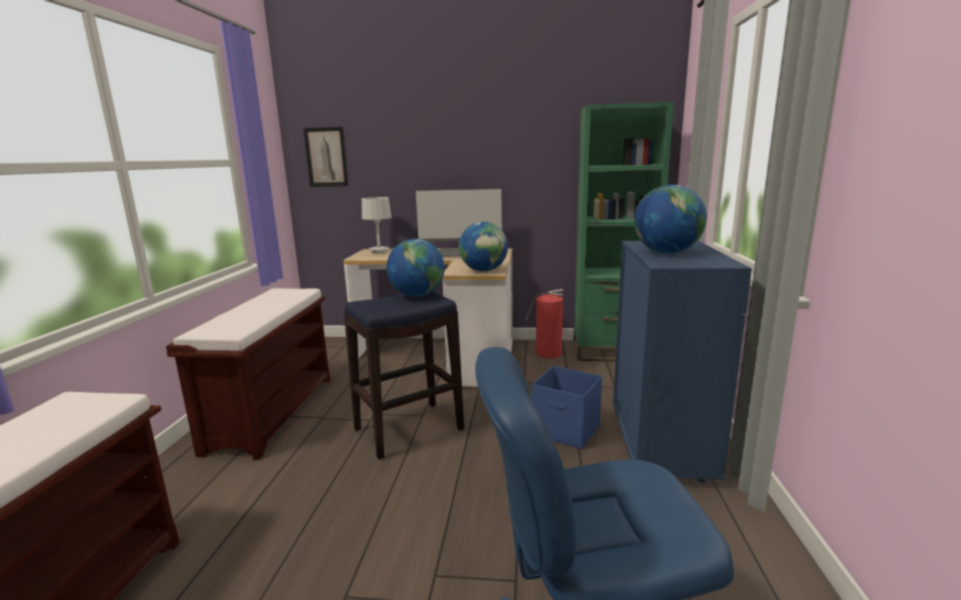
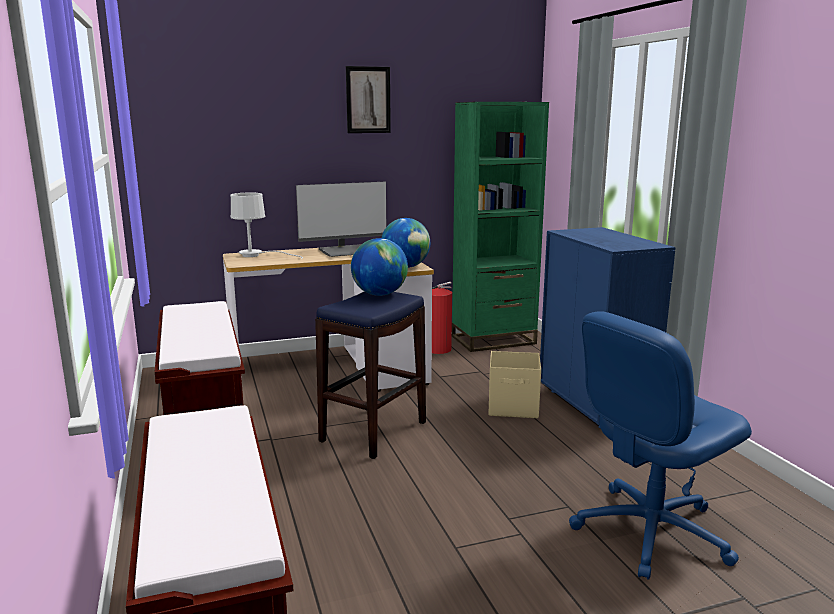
camera: 25 degrees left, 0 degrees up
picture [303,127,349,187] -> picture moved to [346,66,391,133]
blue storage box [532,366,602,449] -> beige storage box [489,351,541,418]
globe [634,185,707,254] -> none

